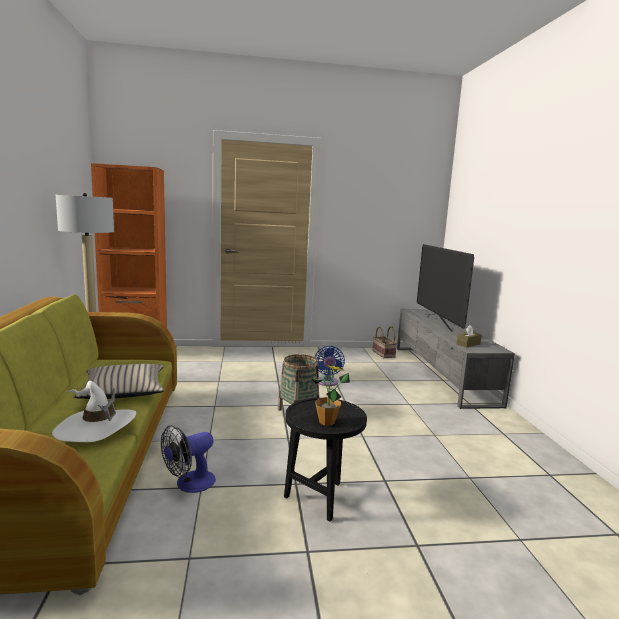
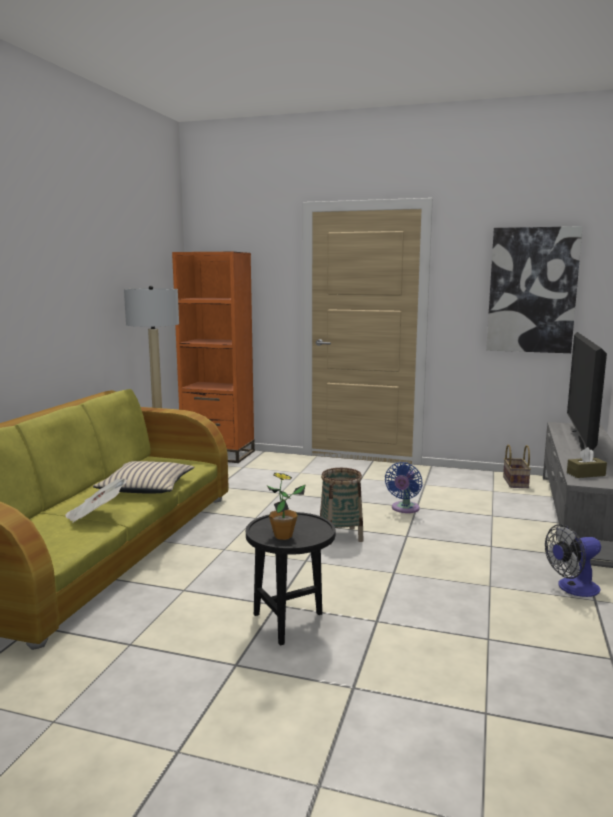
camera: 25 degrees right, 0 degrees up
white hat [52,381,136,442] -> newspaper [65,478,127,523]
fan [161,425,216,493] -> fan moved to [545,524,601,597]
none -> picture [486,226,583,353]

